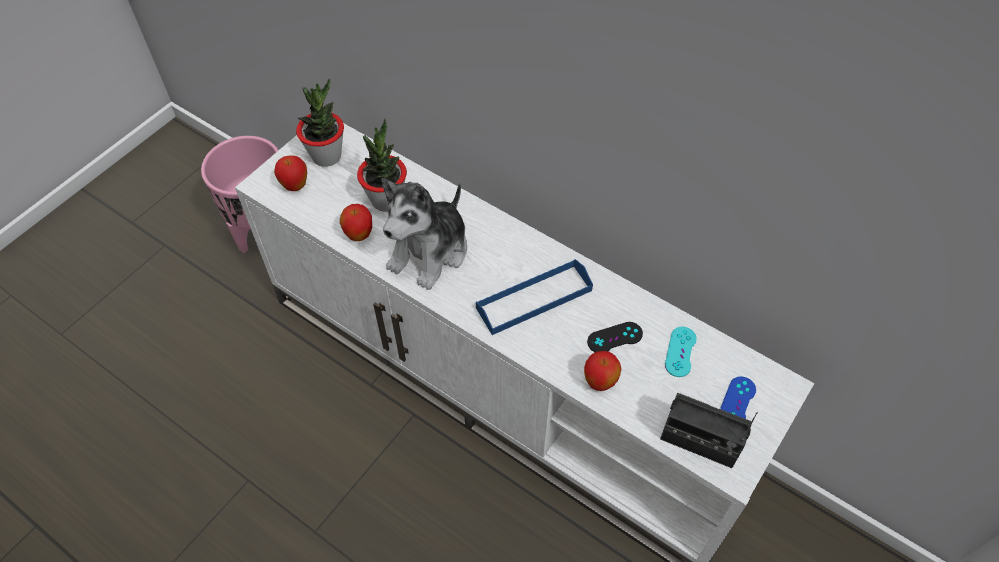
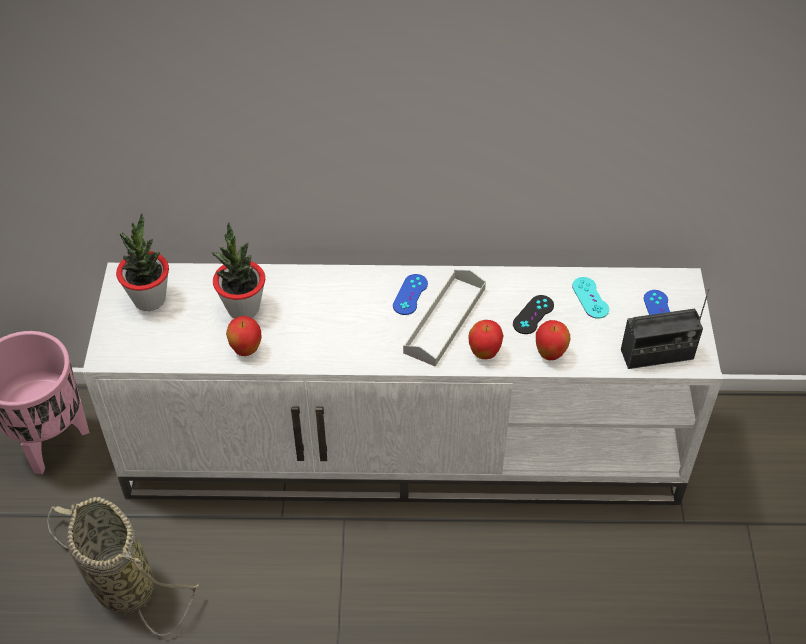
camera: 35 degrees left, 5 degrees down
apple [274,155,307,191] -> apple moved to [468,320,504,359]
plush toy [381,178,467,290] -> none
blue tray [476,259,593,335] -> grey tray [403,270,486,367]
none -> basket [47,497,199,635]
none -> blue game controller [393,274,428,315]

